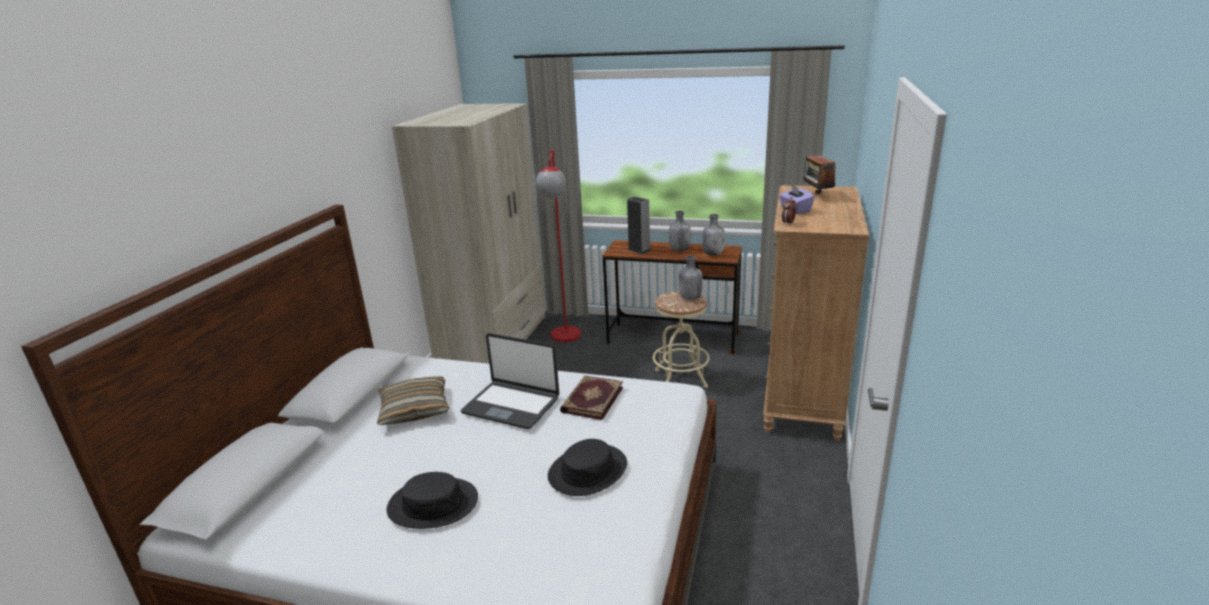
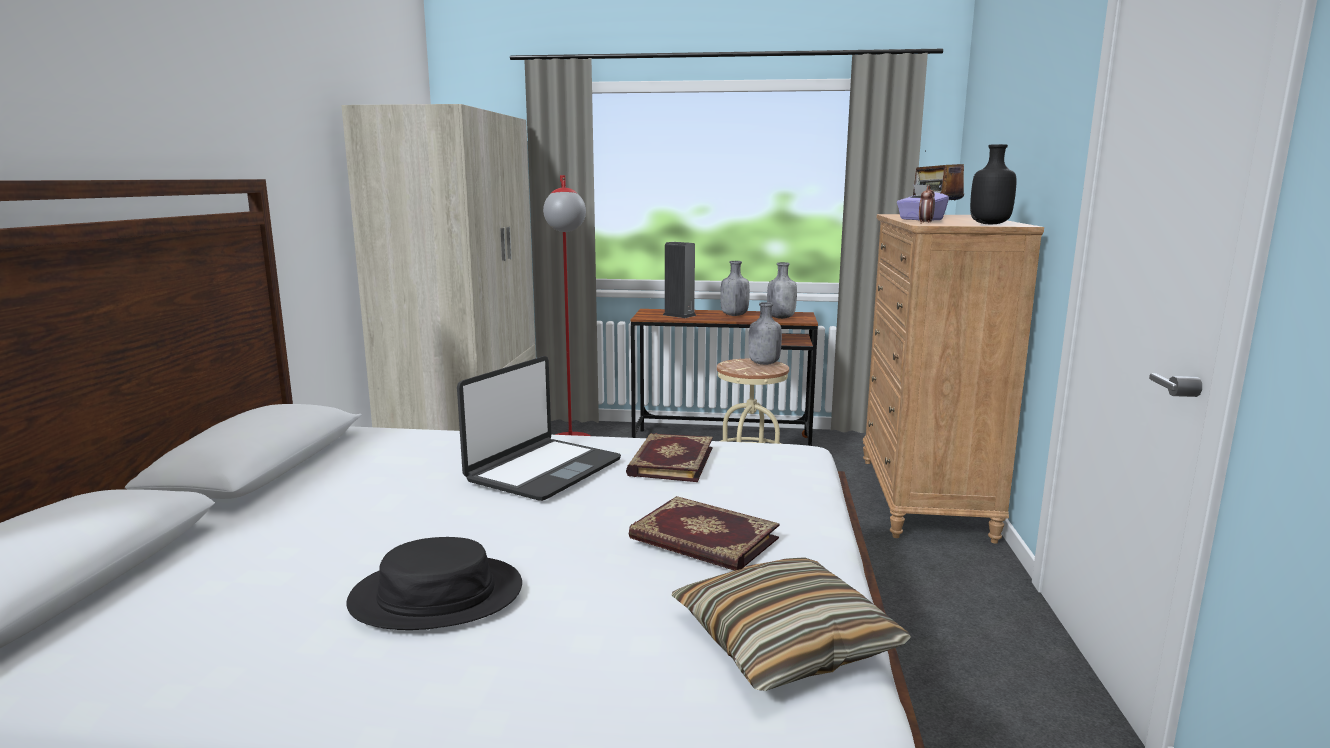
camera: 10 degrees left, 10 degrees down
pillow [377,376,449,425] -> pillow moved to [671,557,911,691]
laptop [461,333,559,429] -> laptop turned 75 degrees counterclockwise [457,356,621,501]
black hat [548,439,627,496] -> book [629,496,780,571]
none -> black bottle [970,144,1016,224]

